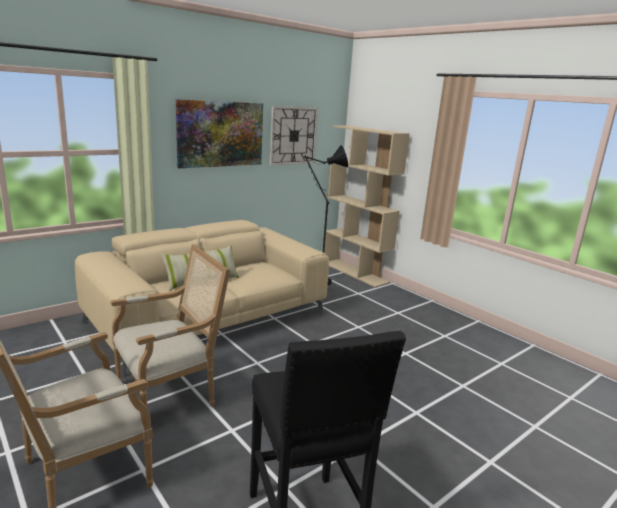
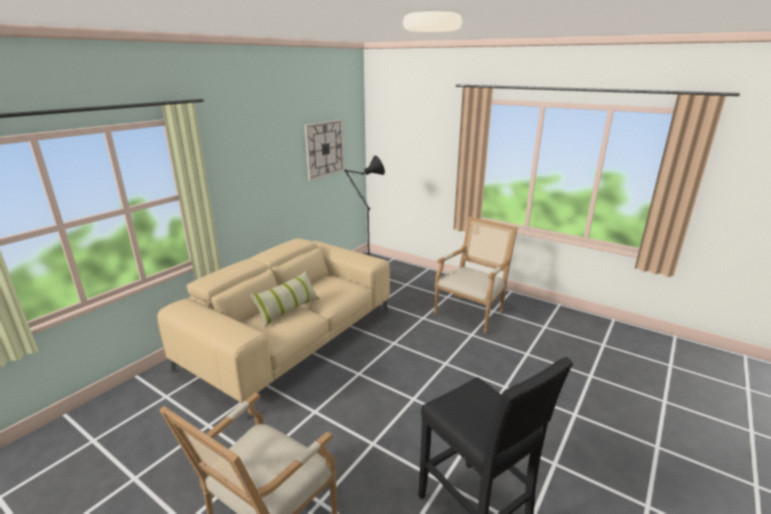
camera: 15 degrees left, 5 degrees up
armchair [110,244,230,407] -> armchair moved to [434,217,518,334]
picture [176,99,263,168] -> none
beige bookcase [324,125,410,288] -> none

